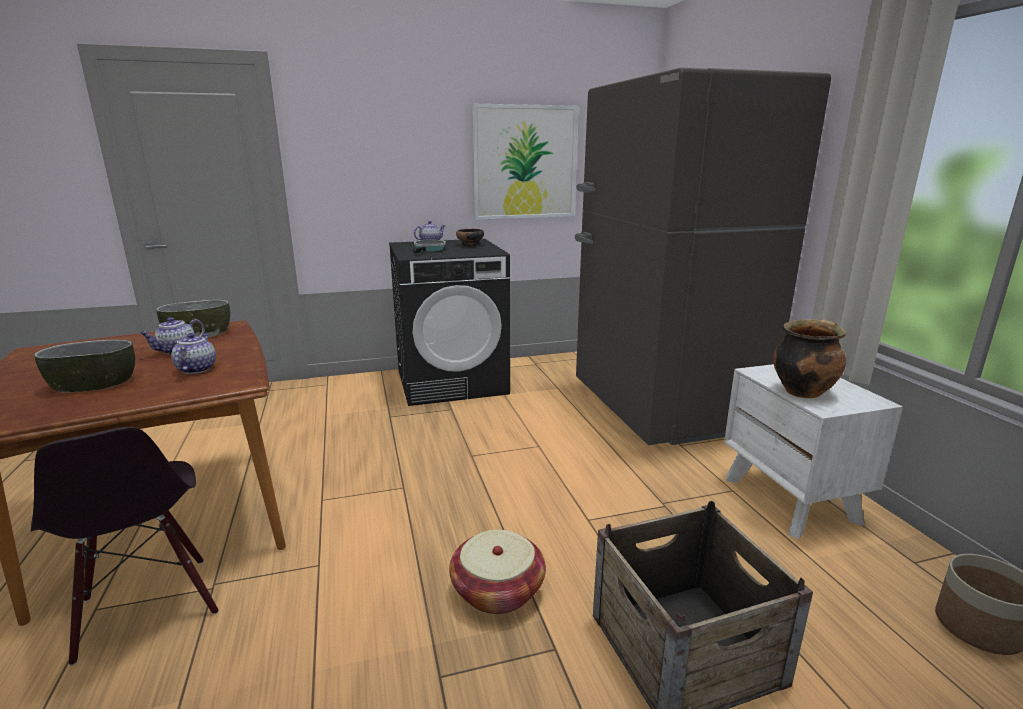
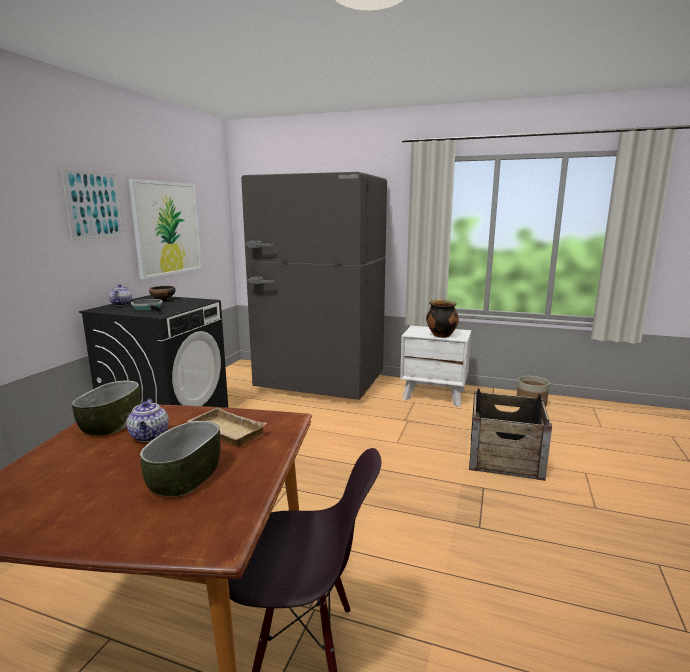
camera: 55 degrees left, 5 degrees down
teapot [171,333,216,374] -> beige tray [187,407,267,446]
basket [449,530,546,614] -> none
none -> picture [61,168,124,240]

